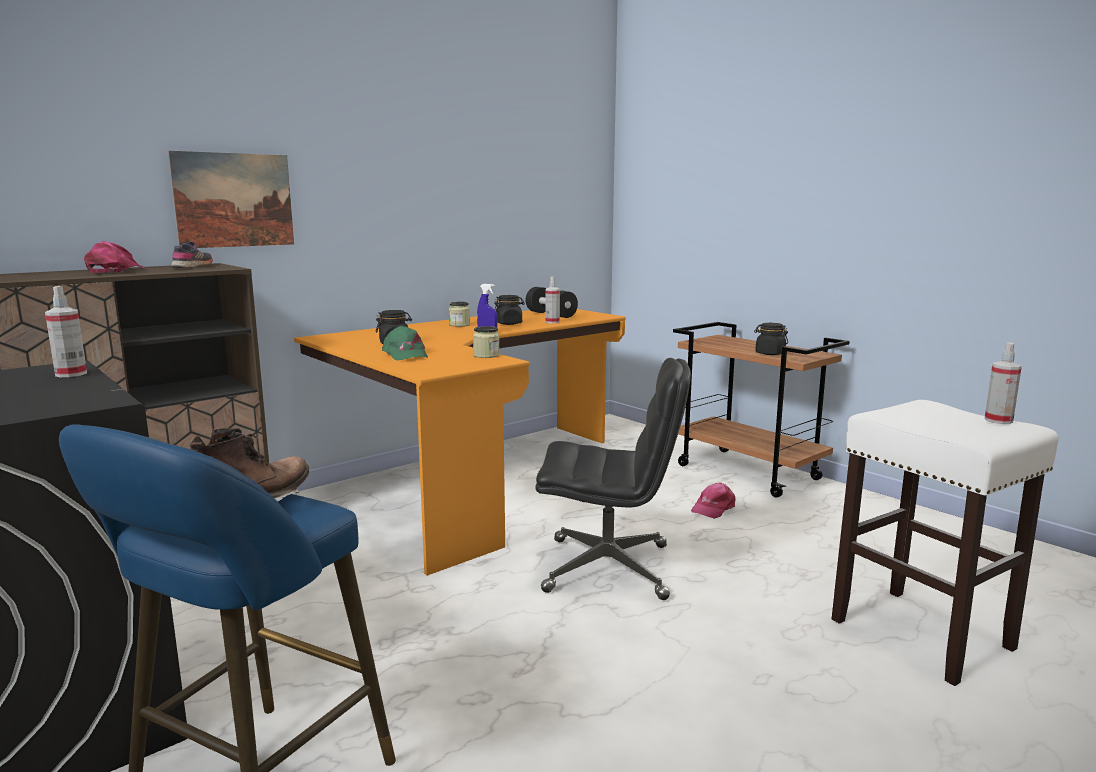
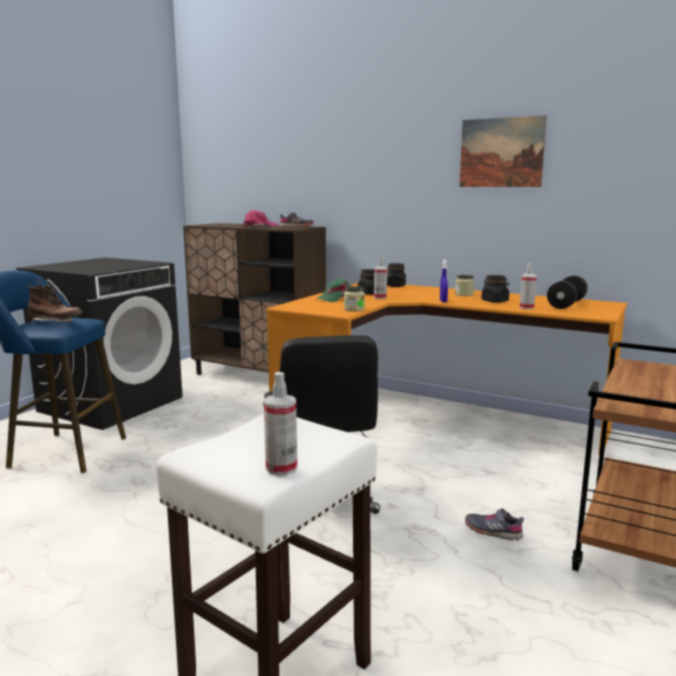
camera: 70 degrees right, 0 degrees up
spray bottle [45,286,87,377] -> spray bottle moved to [374,256,387,299]
picture [168,151,294,248] -> picture moved to [460,115,547,187]
pink cap [691,482,735,519] -> grey shoe [465,508,524,540]
black jar [754,323,788,355] -> black jar moved to [387,263,406,287]

